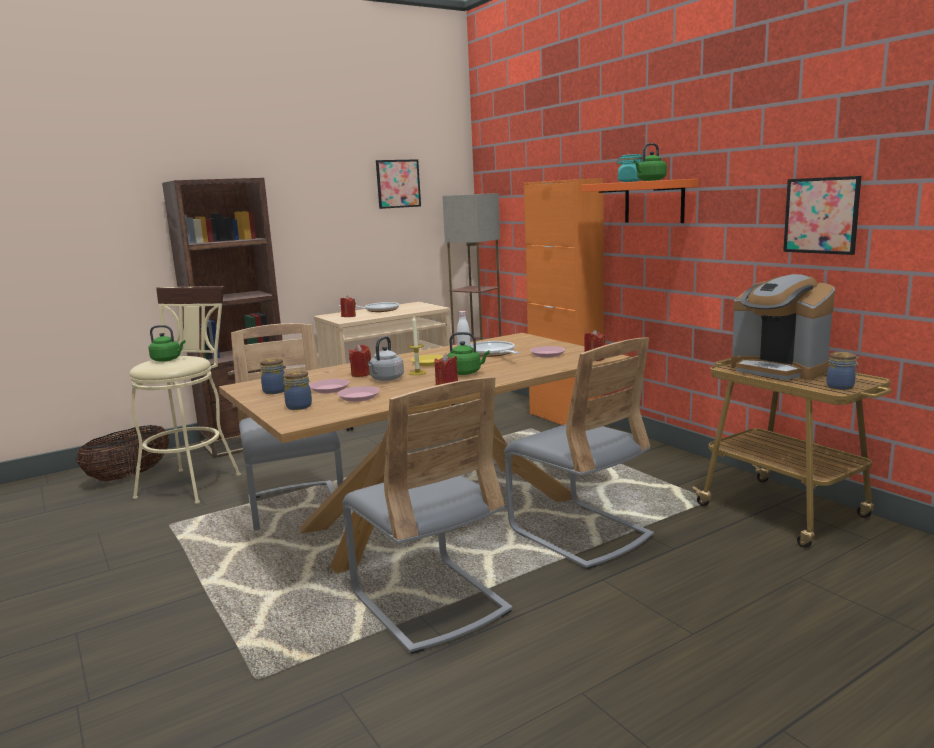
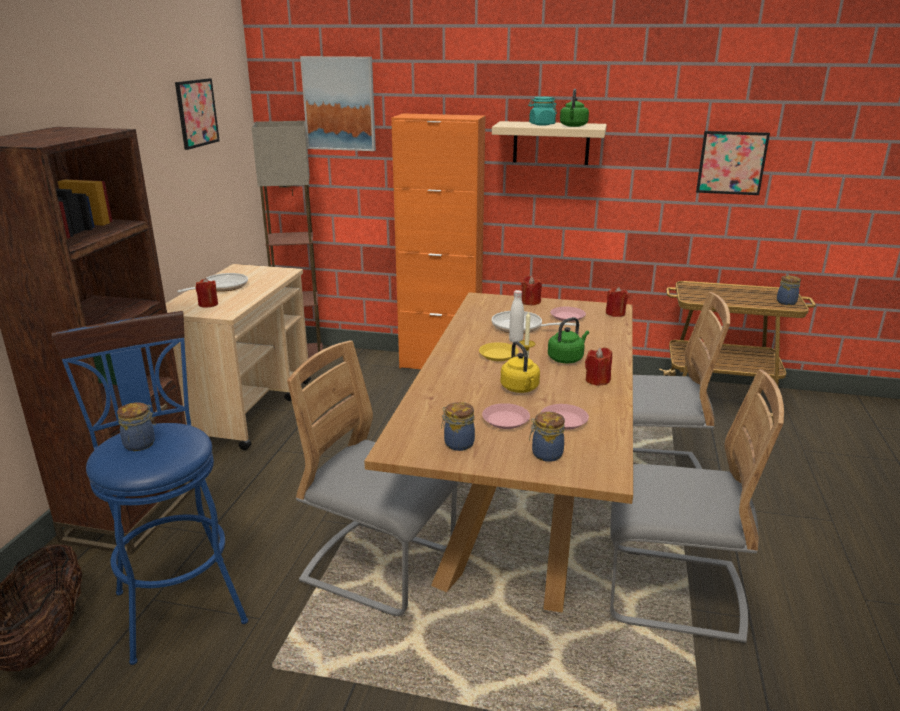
camera: 45 degrees left, 10 degrees up
beige stool [129,286,241,504] -> blue stool [51,311,248,665]
green kettle [148,325,185,362] -> jar [117,402,156,451]
red candle [349,344,371,377] -> red candle moved to [521,276,542,305]
grey kettle [368,336,404,381] -> yellow kettle [501,341,540,393]
orange shelf [581,179,698,223] -> beige shelf [492,121,607,165]
coffee machine [731,274,835,380] -> none
none -> picture [300,56,376,151]

